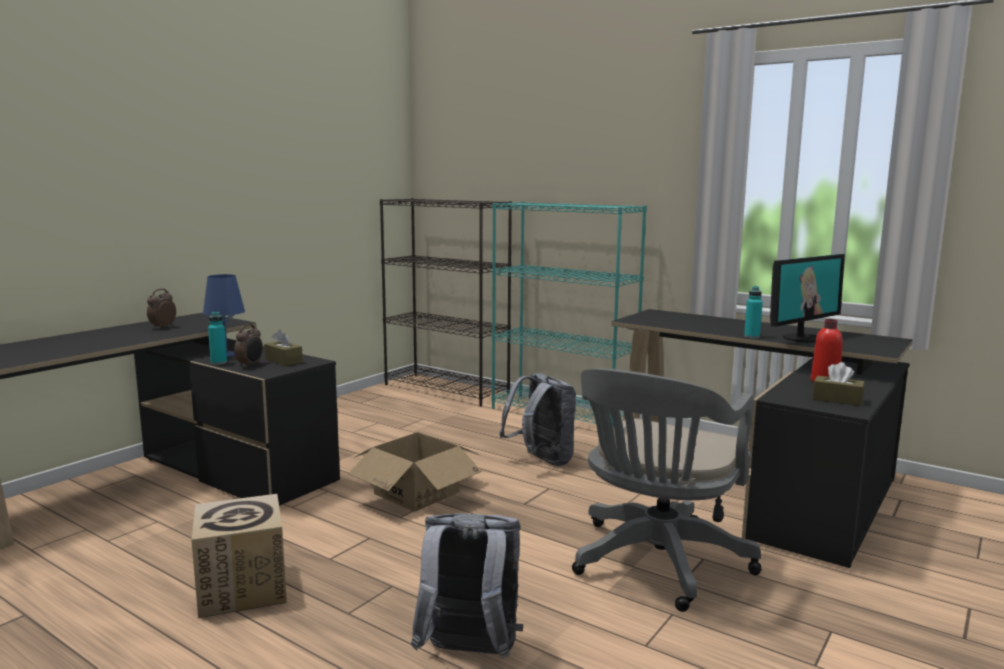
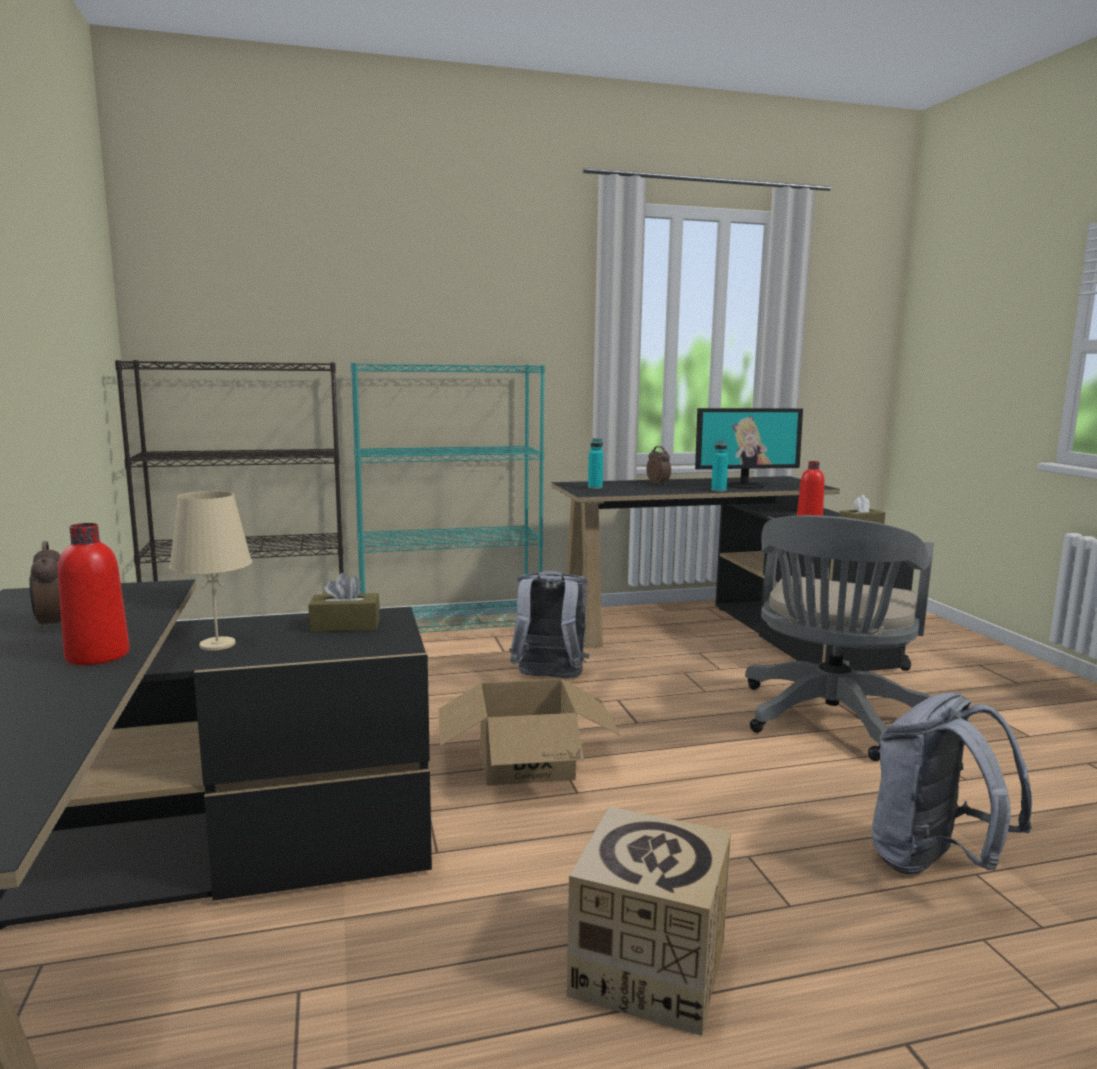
camera: 50 degrees left, 0 degrees up
blue table lamp [203,274,245,357] -> beige table lamp [169,491,252,651]
turquoise bottle [208,312,227,365] -> turquoise bottle moved to [588,438,604,489]
alarm clock [234,324,263,368] -> alarm clock moved to [646,446,671,486]
grey office chair [572,369,762,612] -> grey office chair turned 45 degrees clockwise [745,515,934,761]
monitor [770,254,845,343] -> monitor turned 75 degrees clockwise [695,408,803,489]
none -> red bottle [58,523,130,665]

